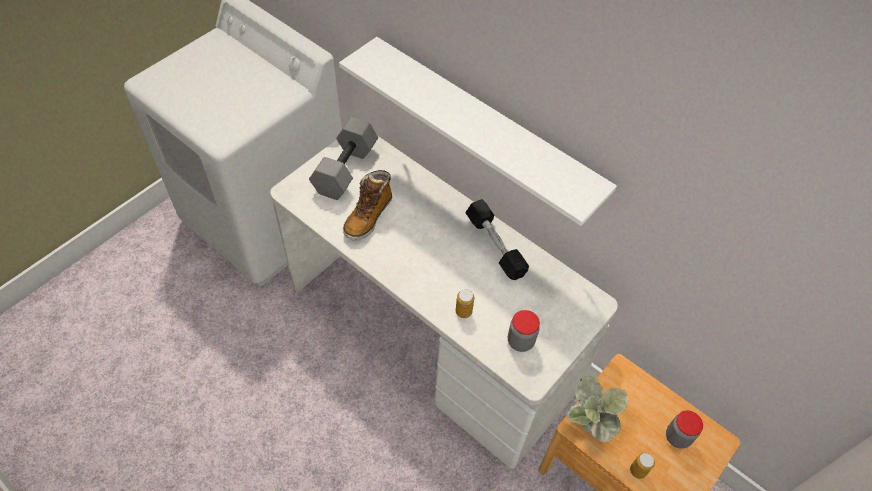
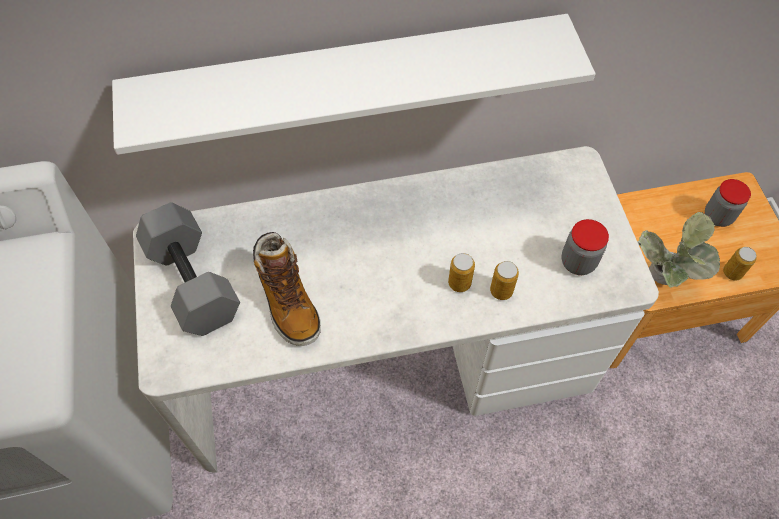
camera: 50 degrees left, 5 degrees up
black dumbbell [466,199,529,280] -> none
none -> can [448,253,475,292]

